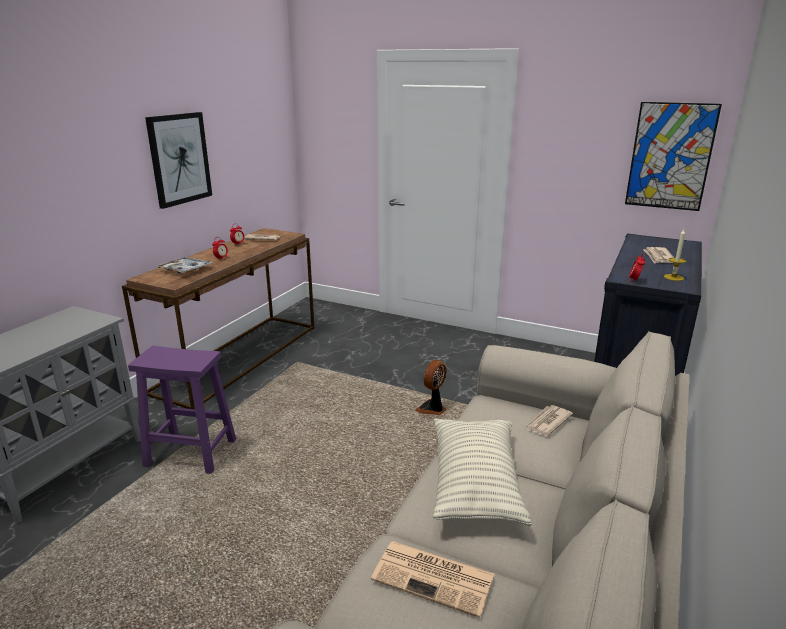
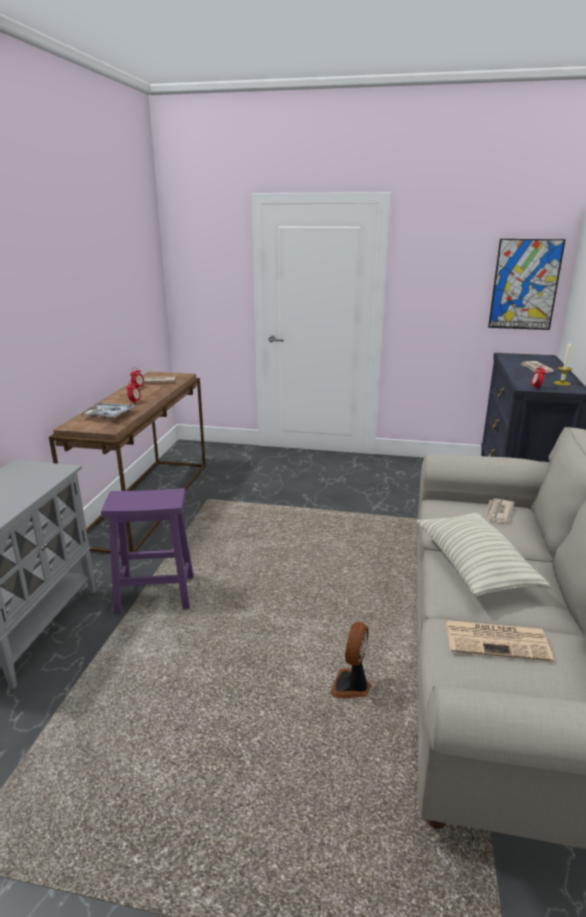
camera: 15 degrees left, 0 degrees up
picture [145,112,212,209] -> none
fan [415,360,446,415] -> fan moved to [330,622,371,698]

